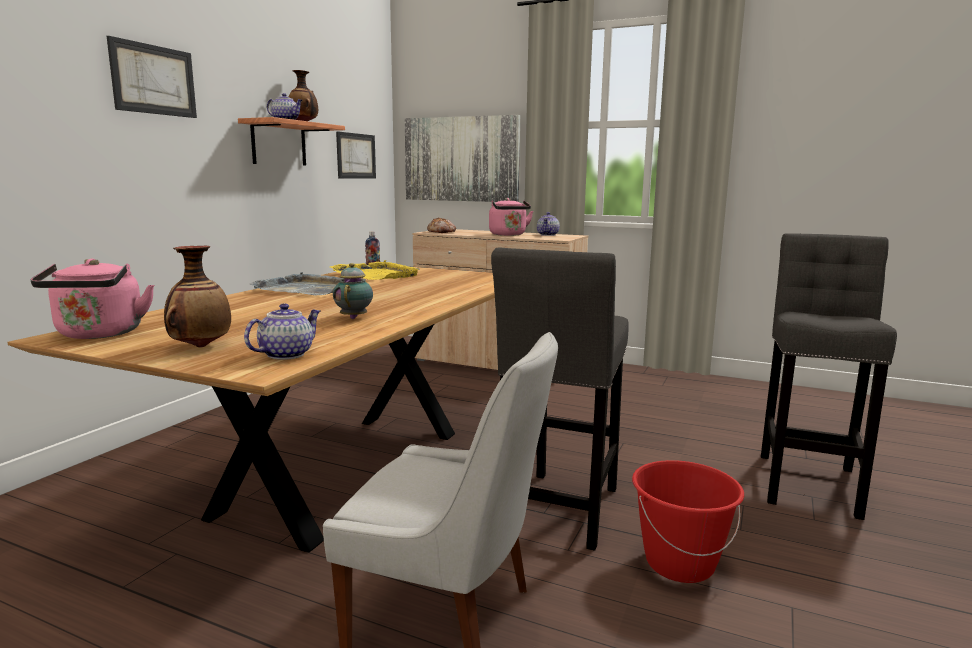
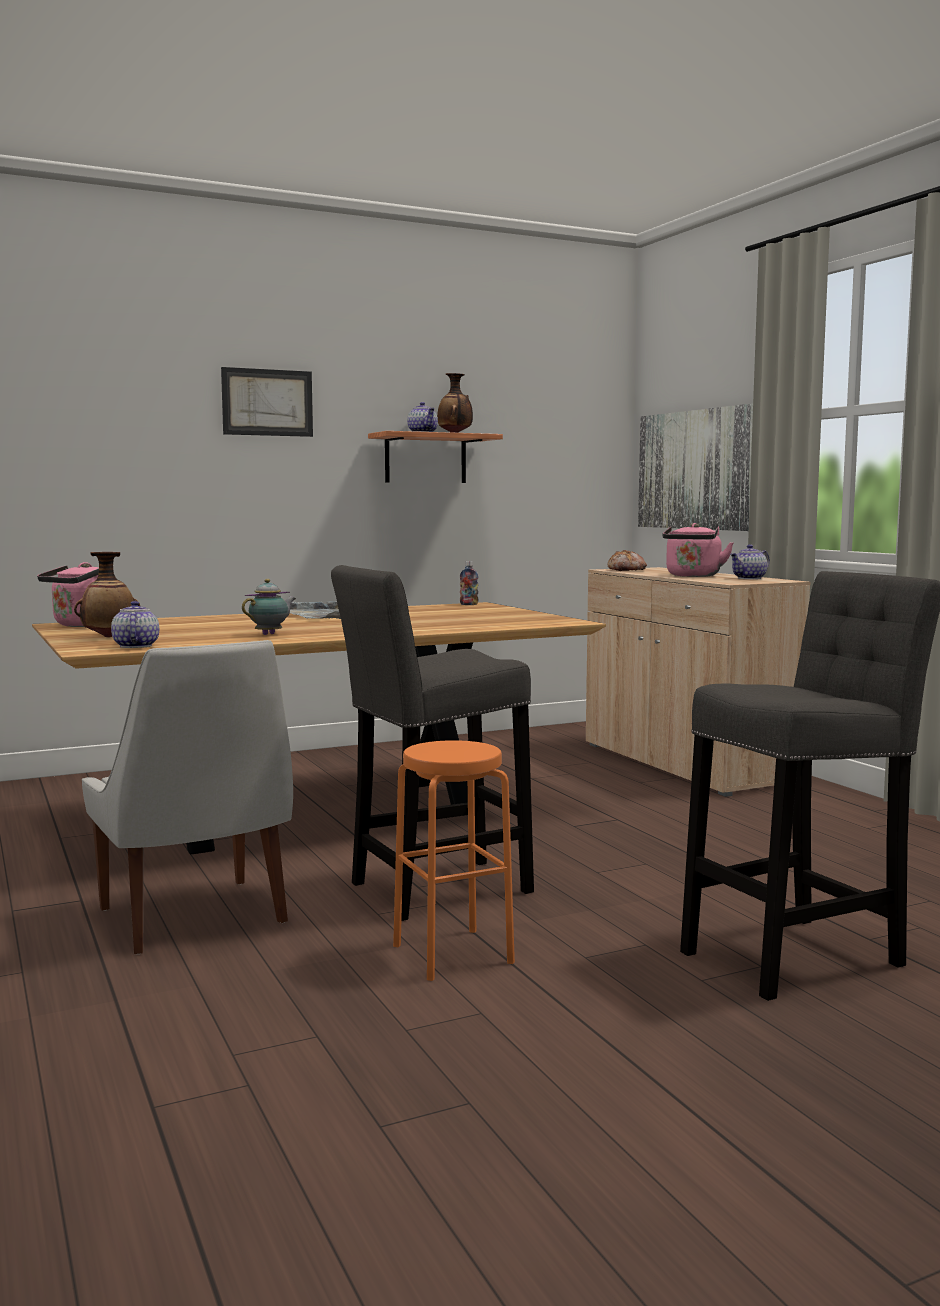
camera: 40 degrees right, 5 degrees down
teapot [244,303,320,360] -> teapot turned 90 degrees counterclockwise [111,601,159,648]
yellow tray [330,260,420,280] -> none
picture [336,131,376,179] -> none
red bucket [632,460,744,583] -> orange stool [393,740,515,981]

